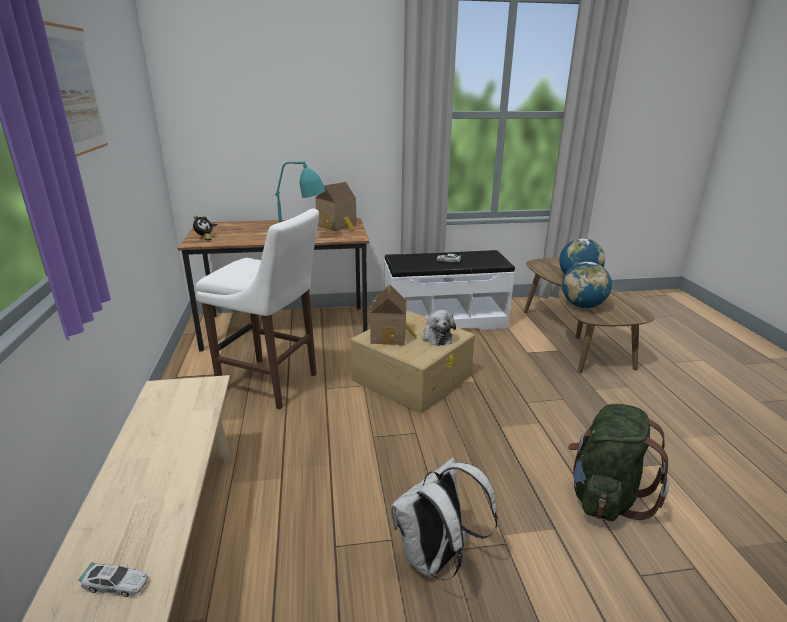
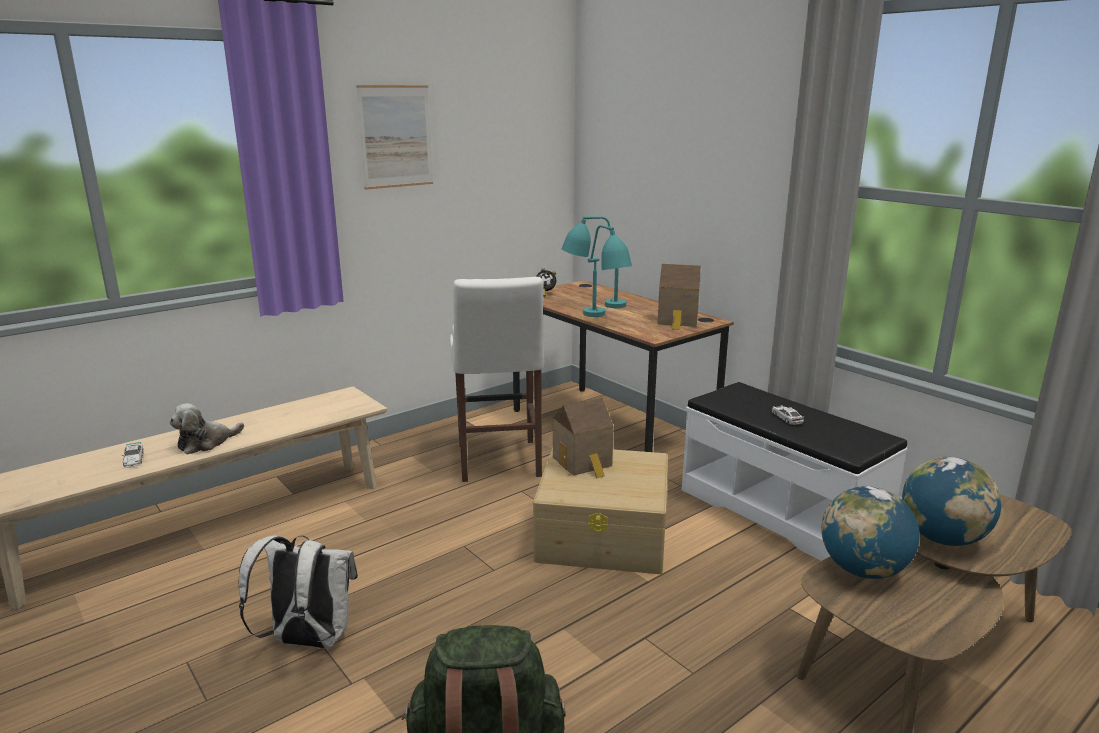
camera: 60 degrees right, 5 degrees down
plush toy [422,310,456,346] -> plush toy moved to [169,403,244,454]
none -> turquoise table lamp [562,216,626,308]

